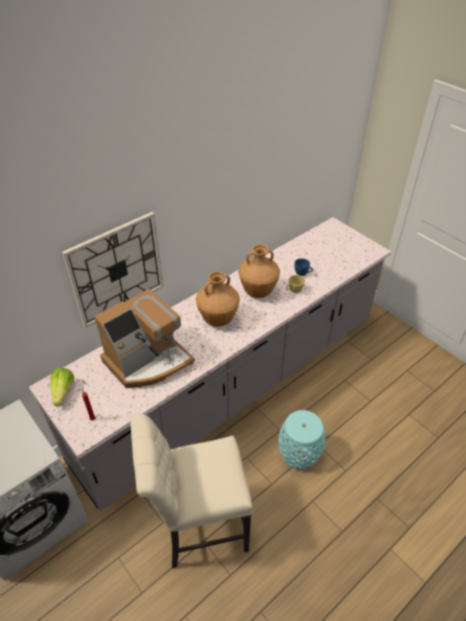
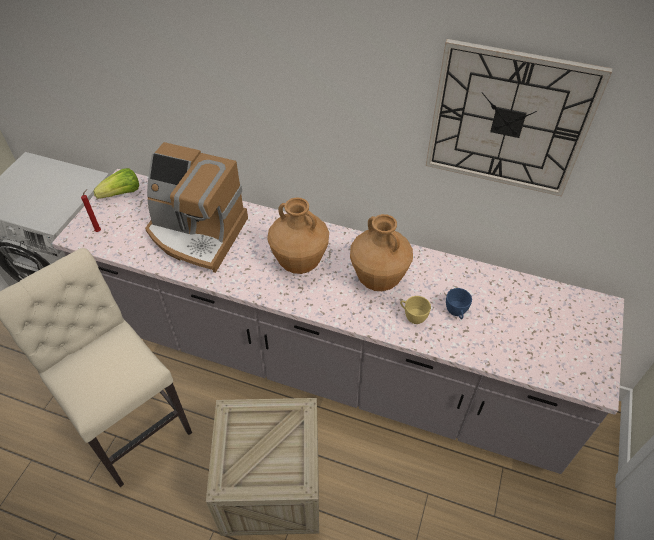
camera: 60 degrees right, 5 degrees up
wall clock [62,212,164,328] -> wall clock moved to [426,39,612,197]
turquoise stool [279,410,325,470] -> crate [206,398,319,536]

